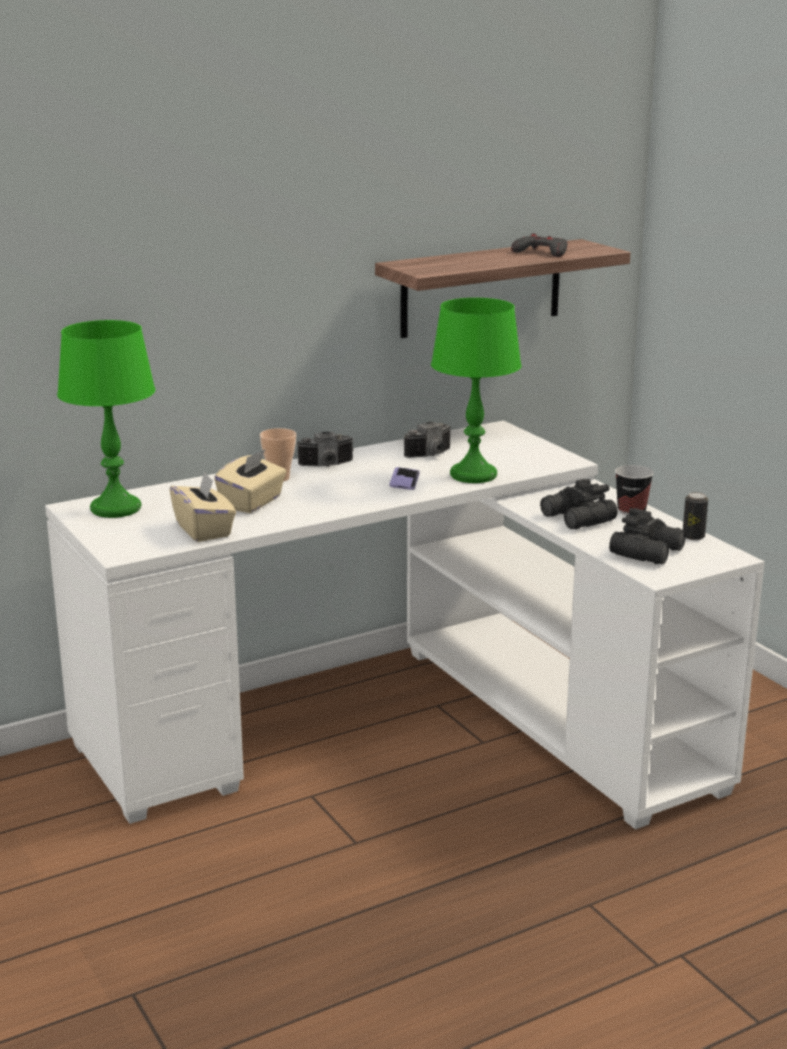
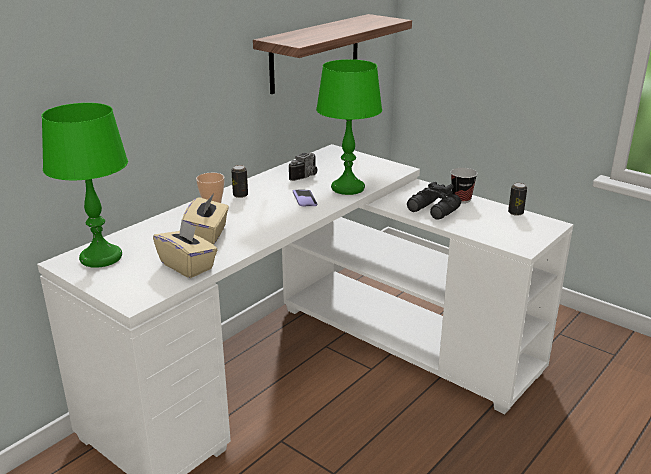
camera: 20 degrees left, 5 degrees up
camera [296,432,354,467] -> can [231,165,248,198]
grey game controller [511,233,568,257] -> none
black binoculars [609,508,686,564] -> none

